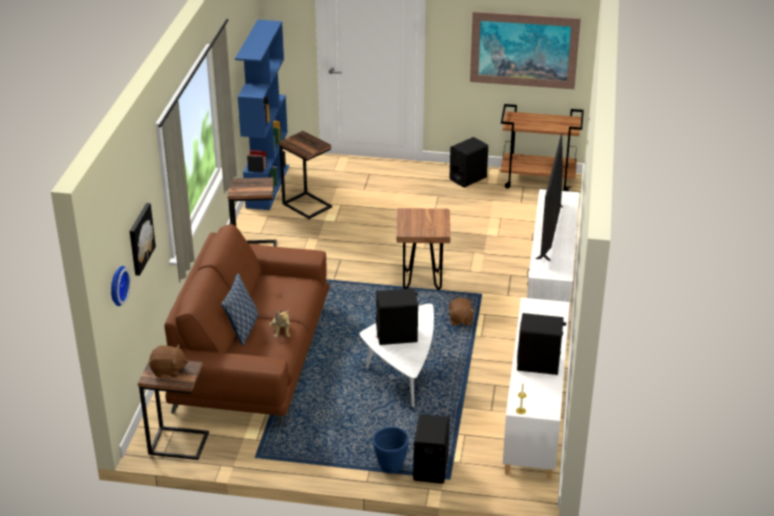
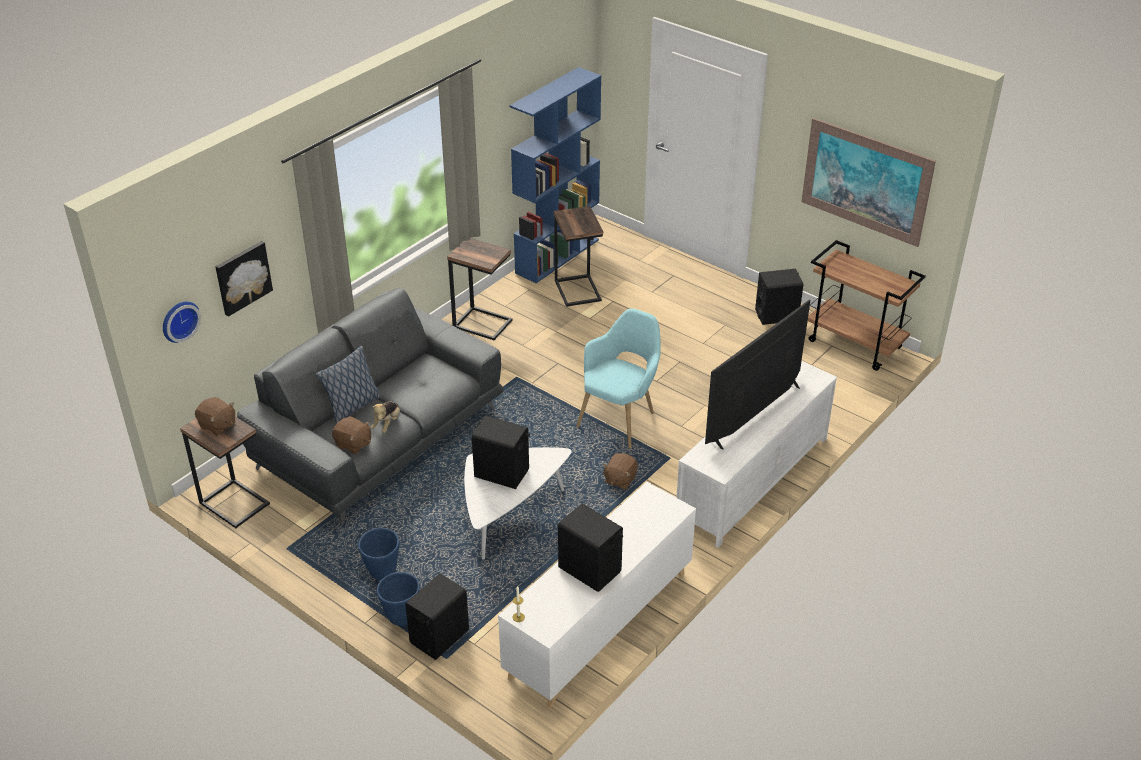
camera: 30 degrees right, 5 degrees up
brown sofa [164,224,330,425] -> grey sofa [237,288,504,524]
brown stool [396,208,451,290] -> turquoise armchair [576,308,661,448]
none -> brown plush toy [332,417,371,454]
none -> blue planter [358,528,399,580]

